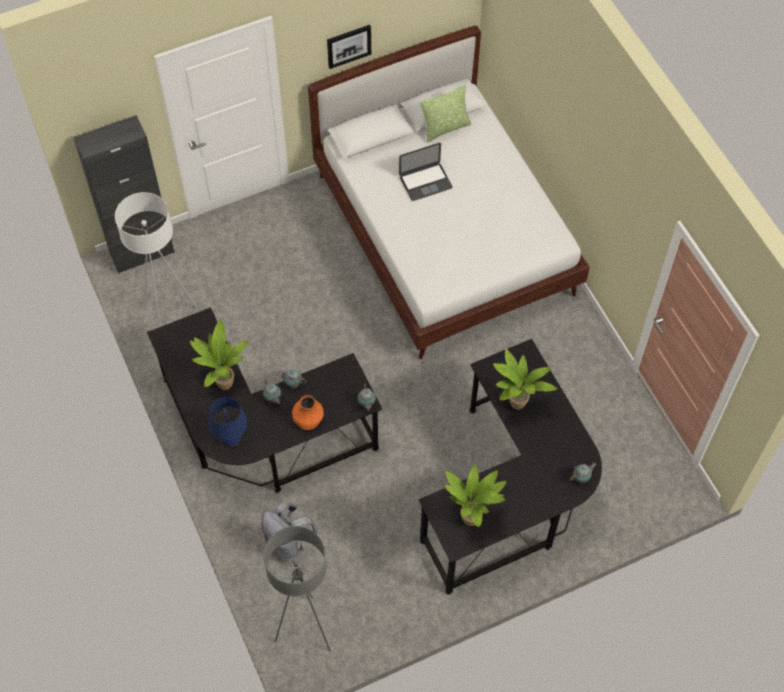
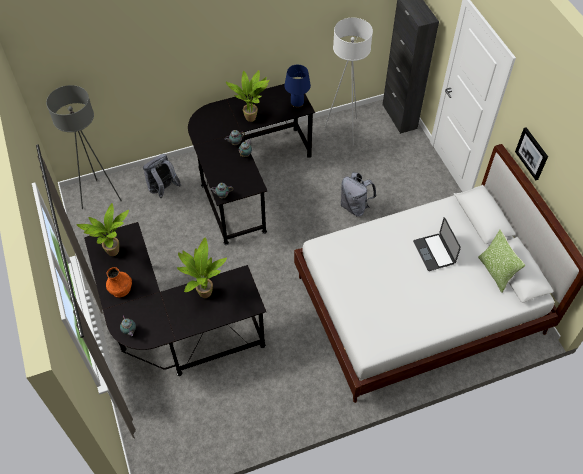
camera: 95 degrees right, 5 degrees down
blue table lamp [209,397,247,448] -> blue table lamp moved to [284,65,311,109]
orange vase [292,395,324,430] -> orange vase moved to [106,267,132,298]
none -> grey backpack [341,172,376,217]

